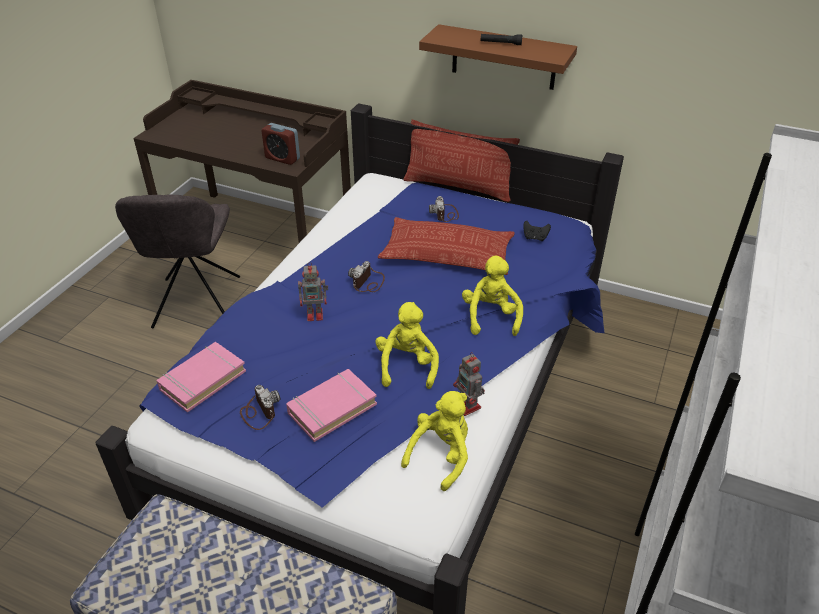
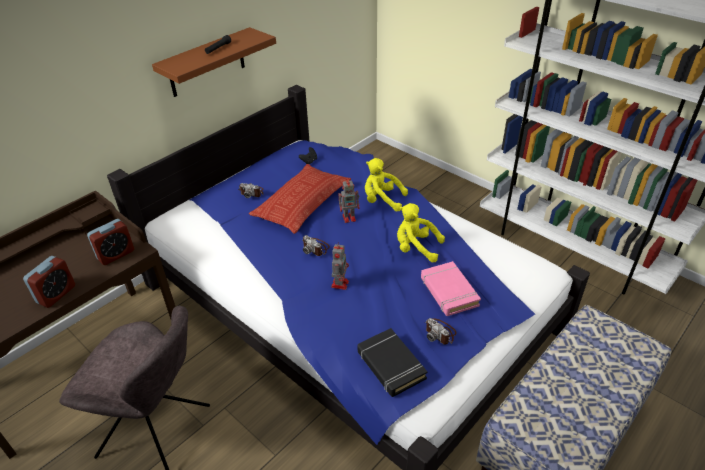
camera: 70 degrees left, 0 degrees up
pink book [156,342,246,413] -> black book [358,328,428,397]
camera [240,385,281,430] -> camera turned 120 degrees counterclockwise [425,318,457,345]
yellow plush toy [401,391,468,491] -> none
pillow [403,120,520,202] -> none
toy robot [453,352,485,416] -> toy robot moved to [339,178,359,223]
none -> alarm clock [23,256,75,308]

